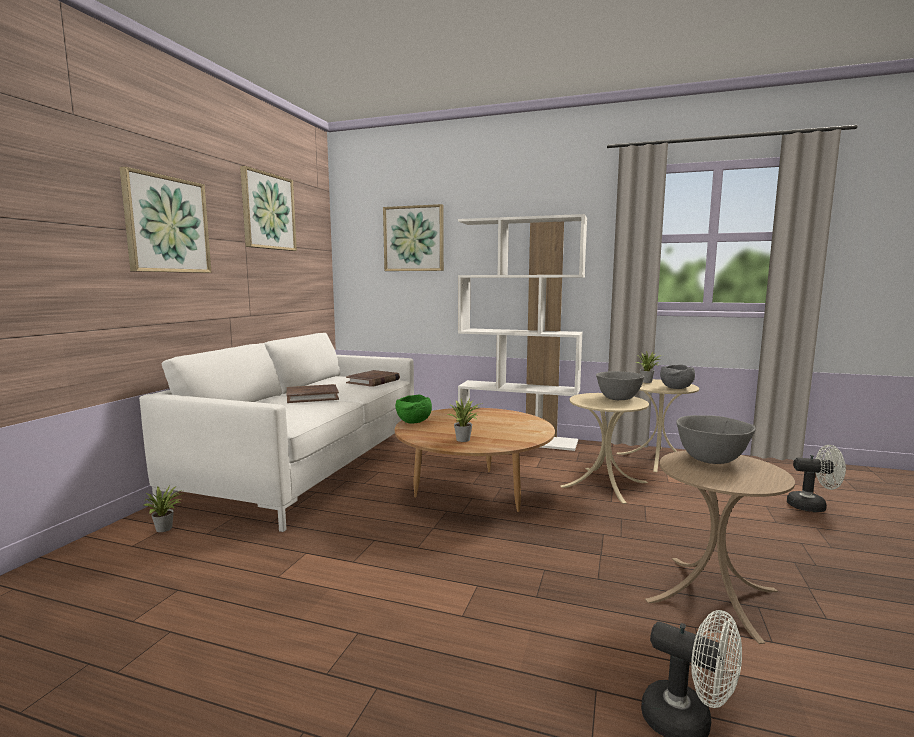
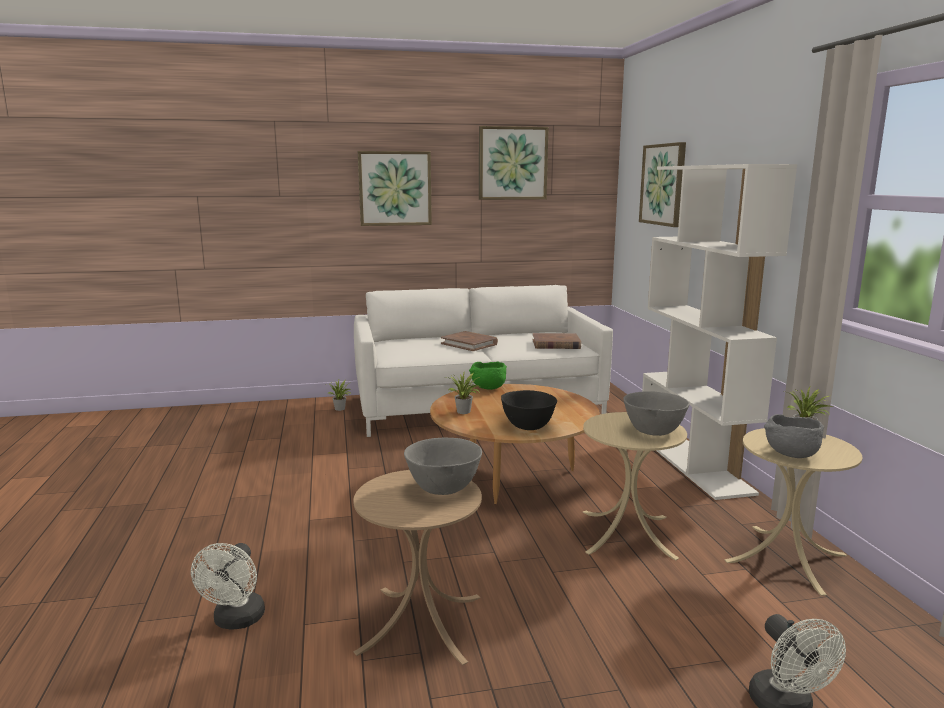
camera: 60 degrees right, 5 degrees up
none -> black bowl [501,390,557,430]

